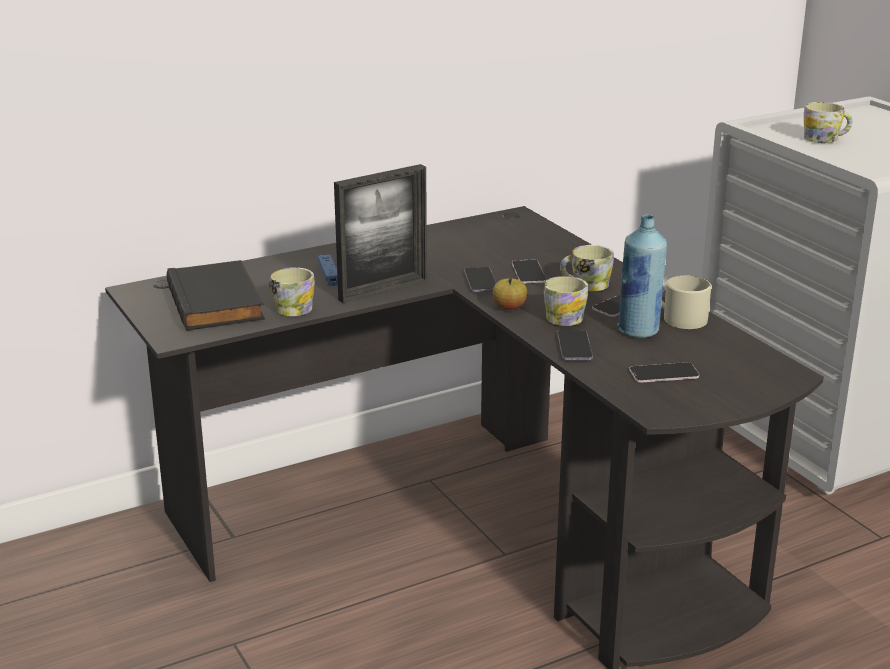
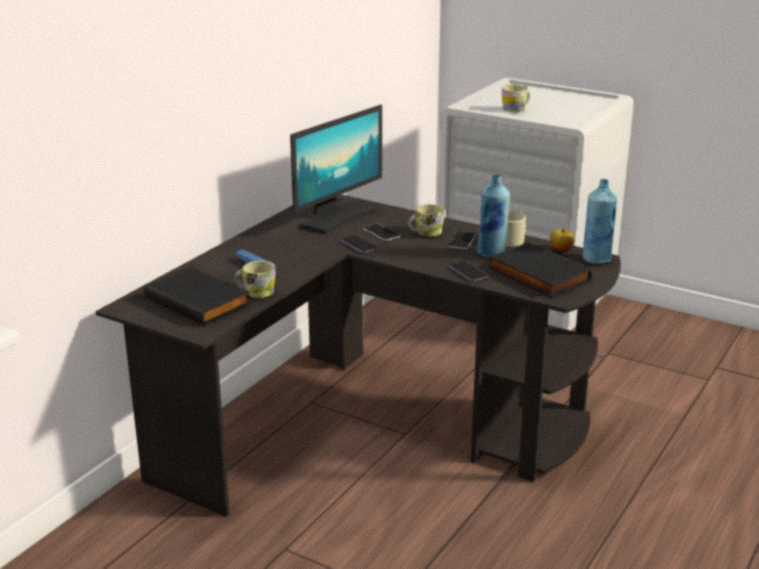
camera: 30 degrees left, 0 degrees up
picture frame [334,164,427,304] -> none
apple [493,278,527,310] -> apple moved to [550,229,575,251]
mug [544,276,588,326] -> none
phone [629,362,699,383] -> black book [489,242,592,297]
none -> monitor [290,105,382,234]
none -> blue bottle [583,179,617,264]

